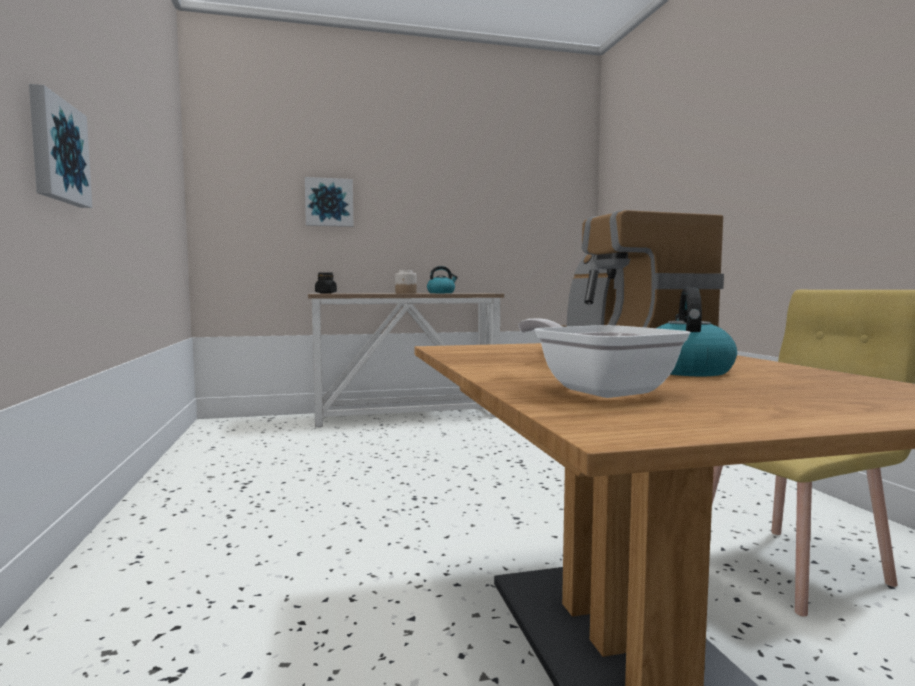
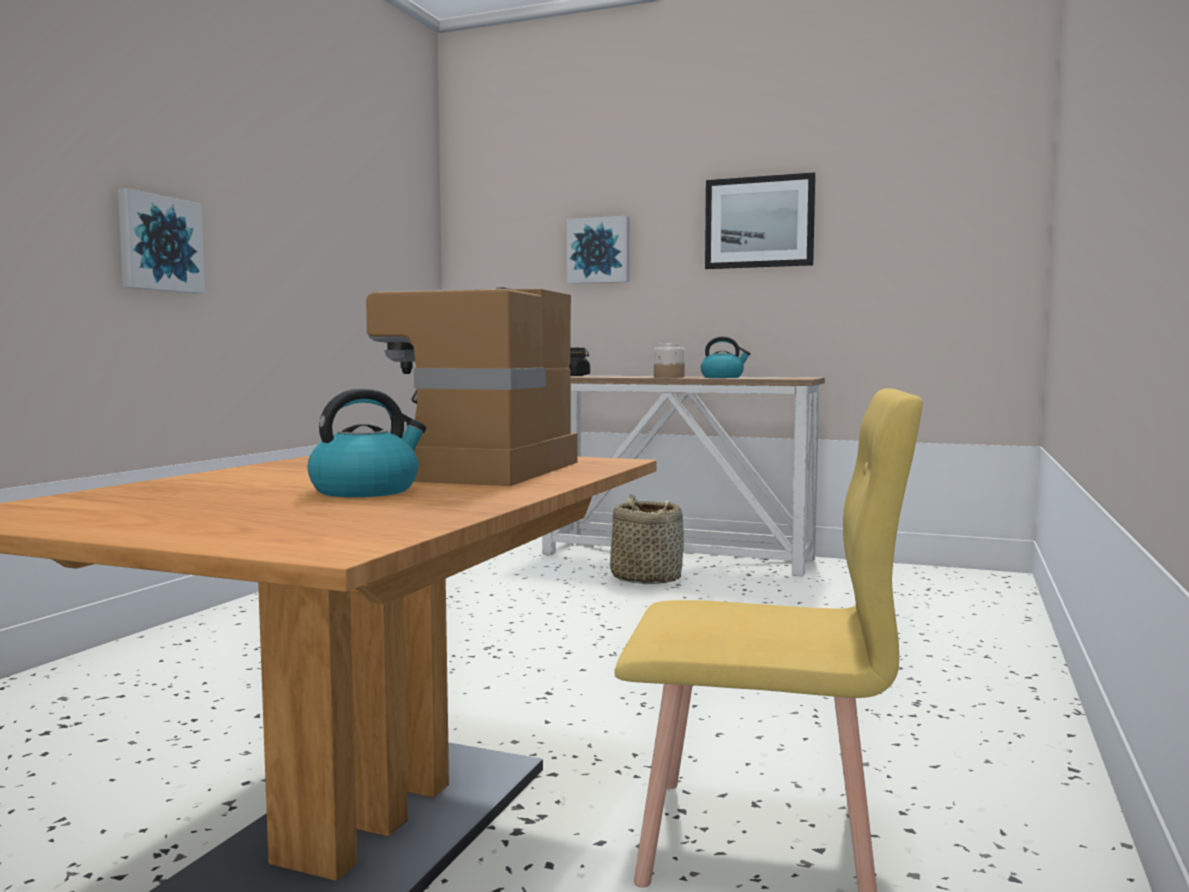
camera: 35 degrees right, 0 degrees up
frying pan [518,318,691,398] -> none
none -> basket [610,494,684,584]
none -> picture [705,172,815,269]

